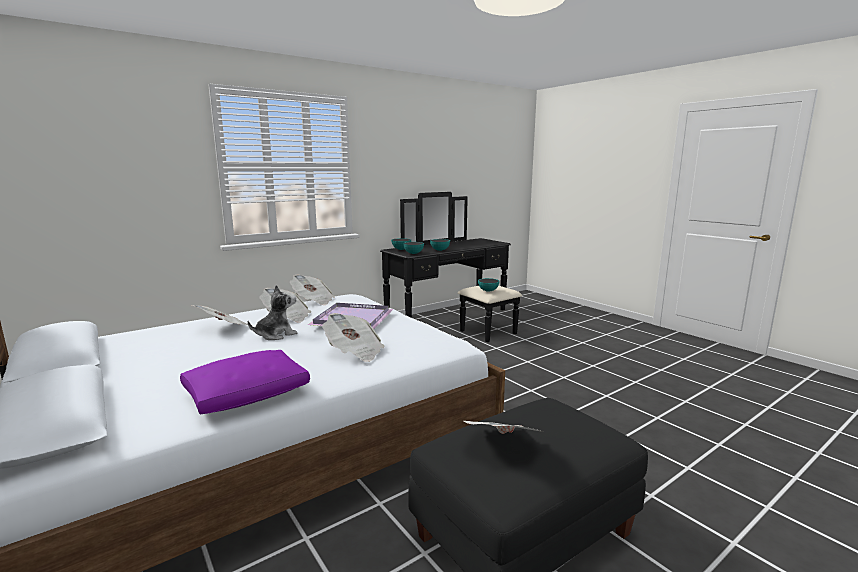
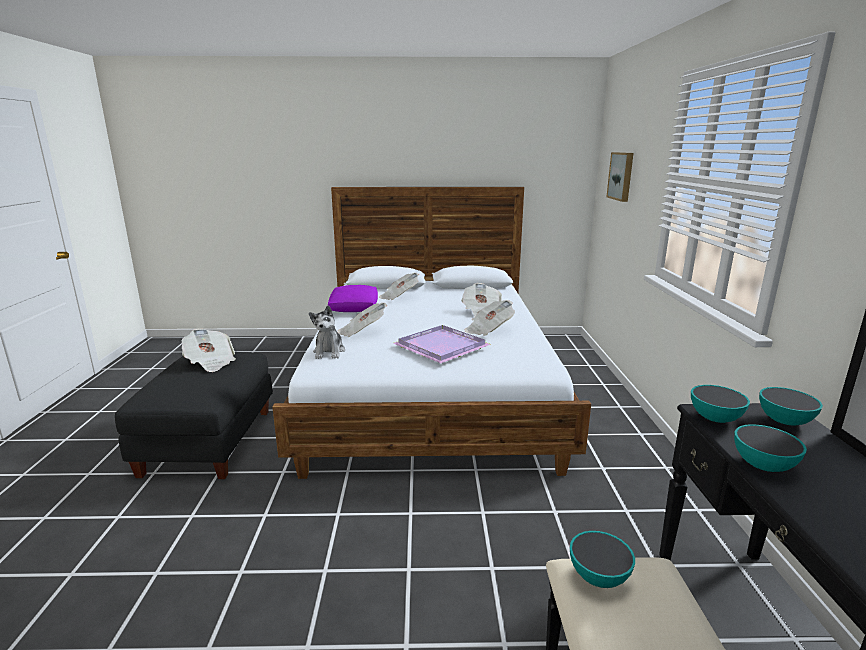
camera: 125 degrees right, 5 degrees up
plush toy [248,285,297,340] -> plush toy moved to [309,306,345,359]
newspaper [290,275,335,305] -> newspaper moved to [379,273,419,300]
none -> picture [606,152,634,202]

